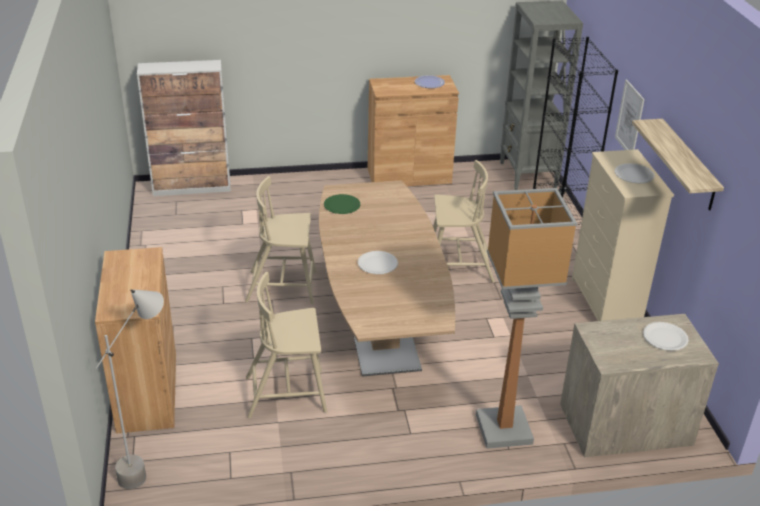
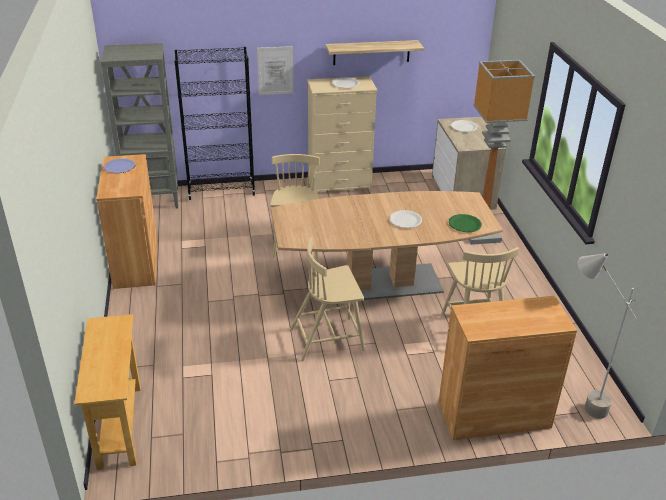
camera: 90 degrees left, 0 degrees up
cabinet [137,60,231,196] -> beige console table [74,314,141,470]
beige chair [245,176,317,304] -> beige chair turned 75 degrees clockwise [290,237,365,361]
green plate [324,194,360,214] -> green plate moved to [449,214,482,232]

